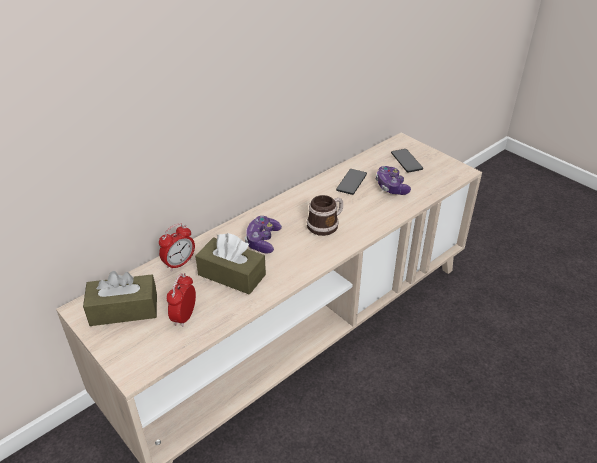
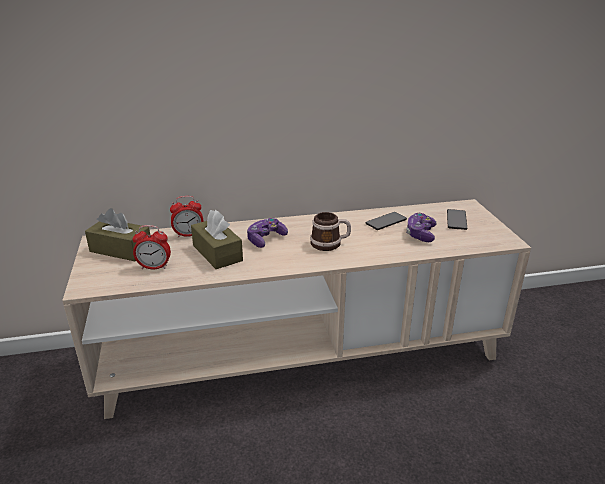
camera: 30 degrees right, 10 degrees down
alarm clock [166,273,196,327] -> alarm clock turned 135 degrees counterclockwise [132,225,171,269]

